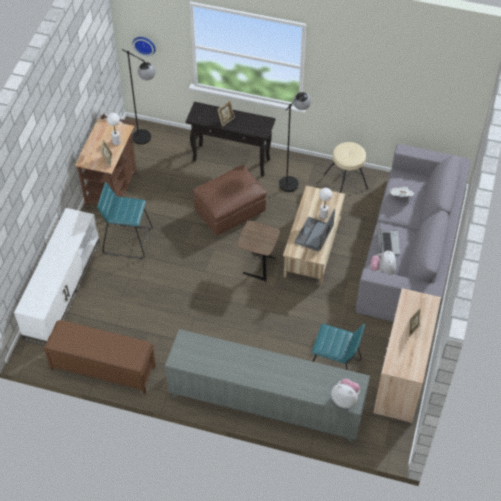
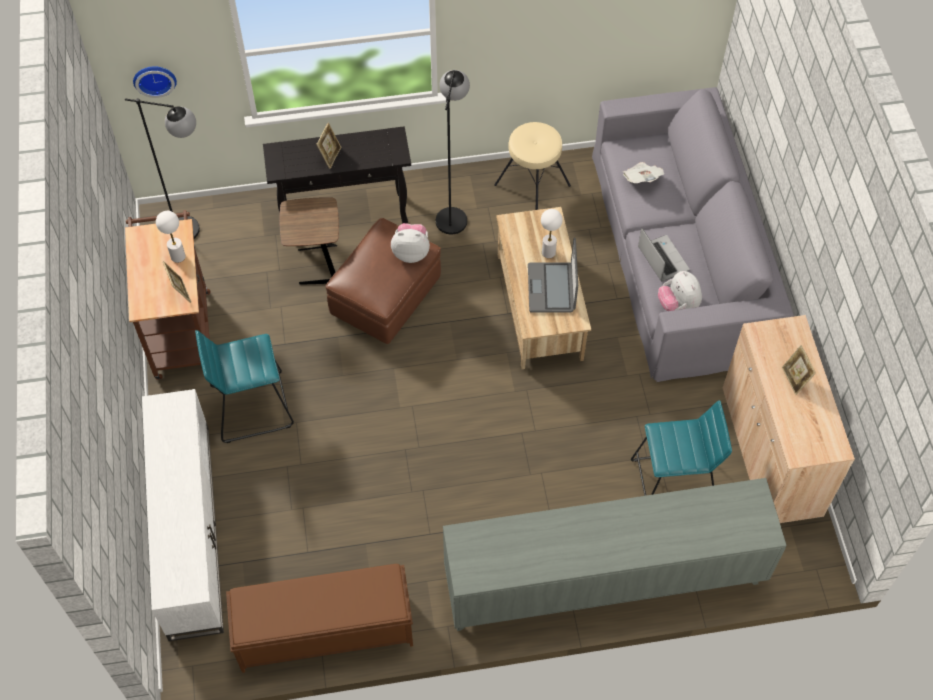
camera: 25 degrees left, 5 degrees up
brown side table [237,221,280,281] -> brown side table moved to [280,198,339,285]
plush toy [331,378,360,408] -> plush toy moved to [391,223,430,263]

